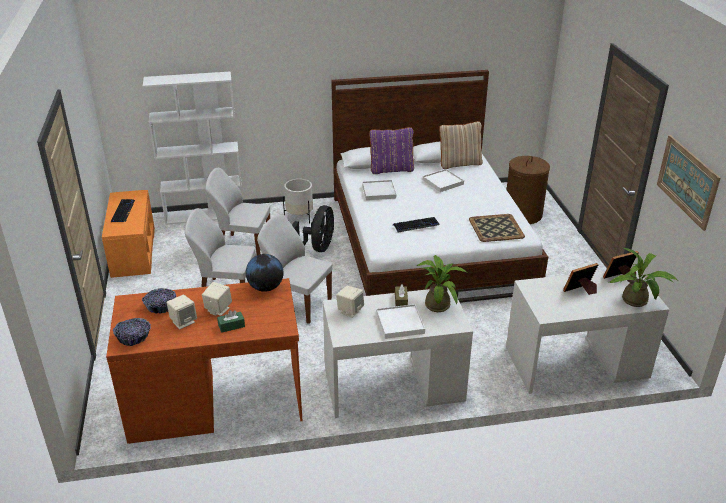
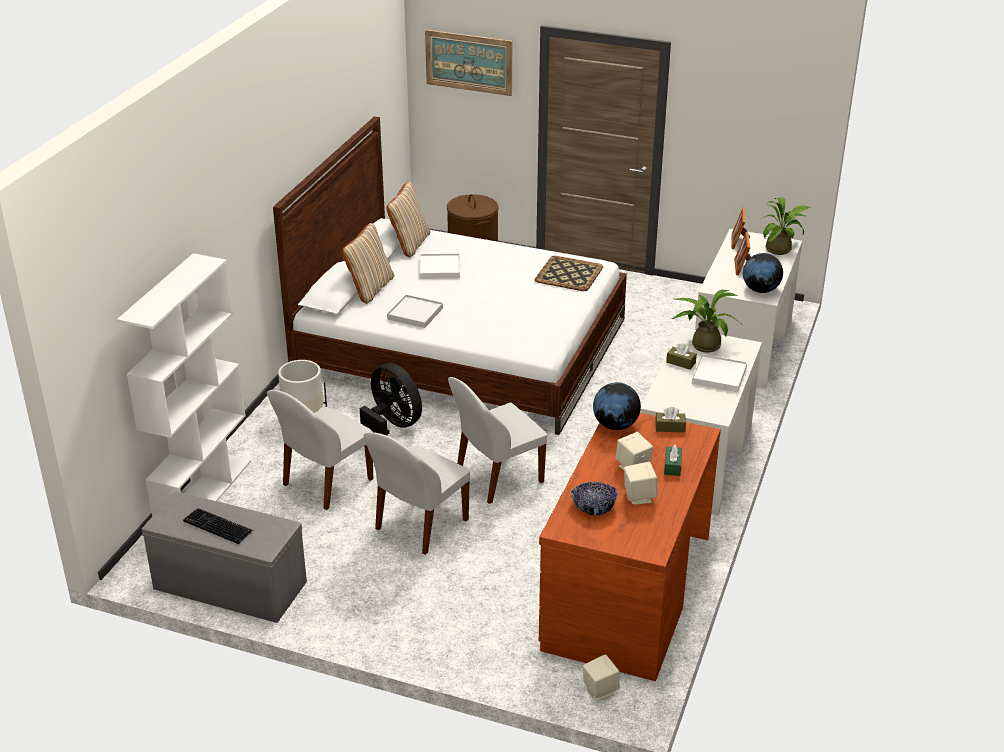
camera: 60 degrees left, 0 degrees up
orange bench [102,190,155,278] -> grey bench [142,492,307,623]
bowl [113,318,151,346] -> none
beige speaker [336,286,364,318] -> beige speaker moved to [583,654,620,701]
purple pillow [369,127,414,174] -> beige pillow [342,223,394,304]
keyboard [393,217,440,232] -> none
picture [657,135,721,231] -> picture moved to [425,30,512,96]
none -> brown tissue box [655,407,686,433]
none -> globe [743,253,783,293]

